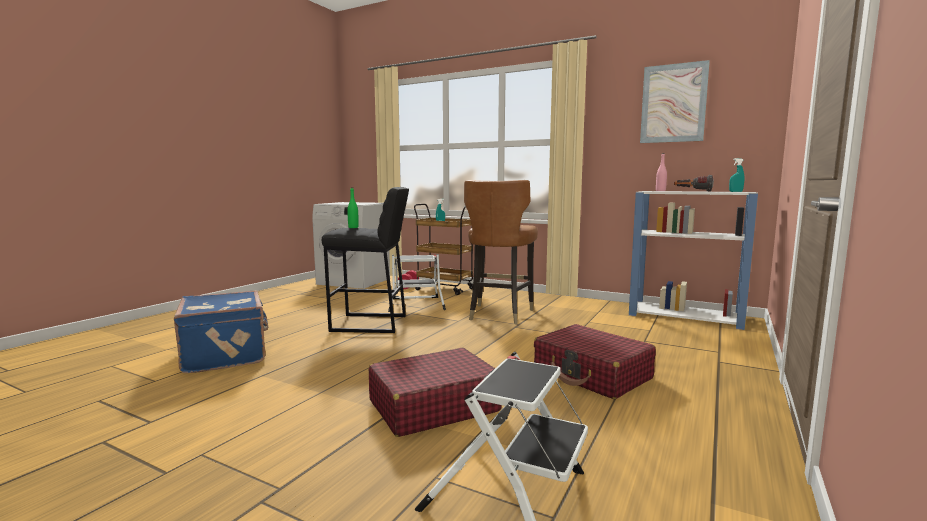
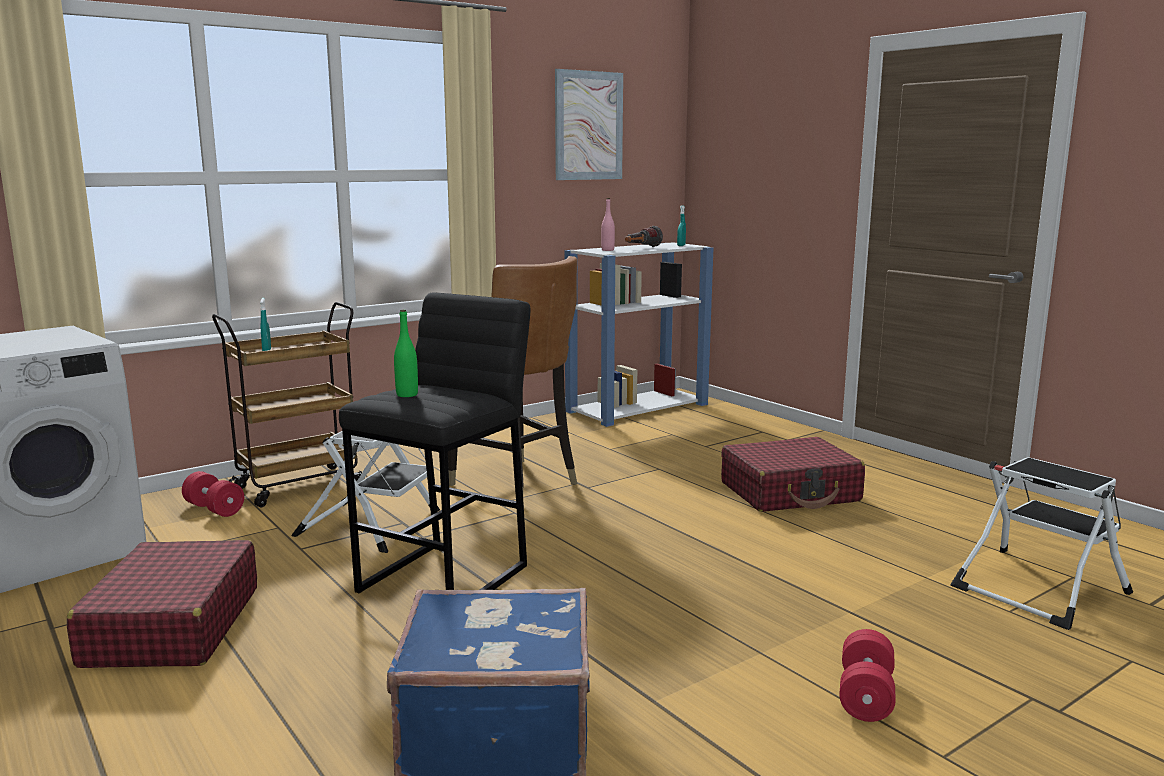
camera: 65 degrees left, 5 degrees up
red suitcase [369,348,502,437] -> red suitcase moved to [67,540,257,668]
none -> red dumbbell [839,629,896,722]

